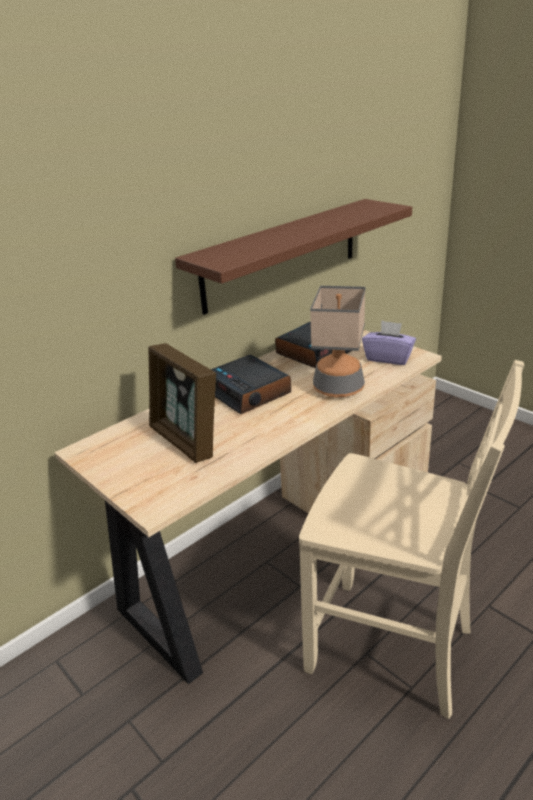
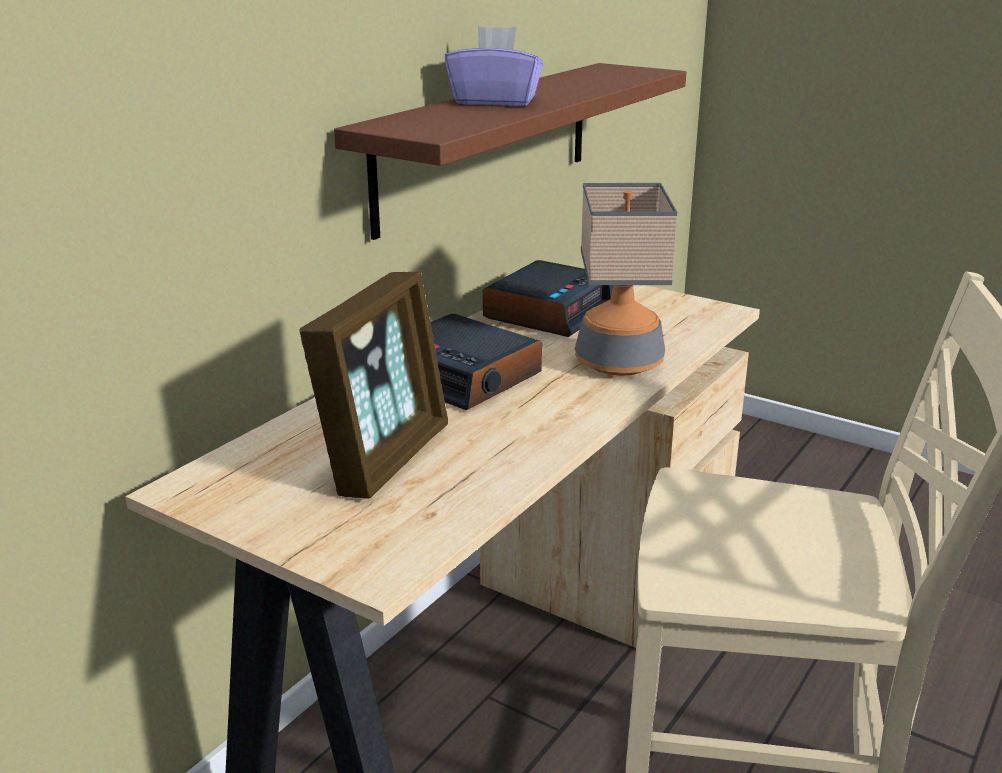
camera: 15 degrees left, 5 degrees down
picture frame [148,343,216,463] -> picture frame turned 105 degrees counterclockwise [300,271,448,499]
purple tissue box [362,321,416,365] -> purple tissue box moved to [445,26,544,106]

